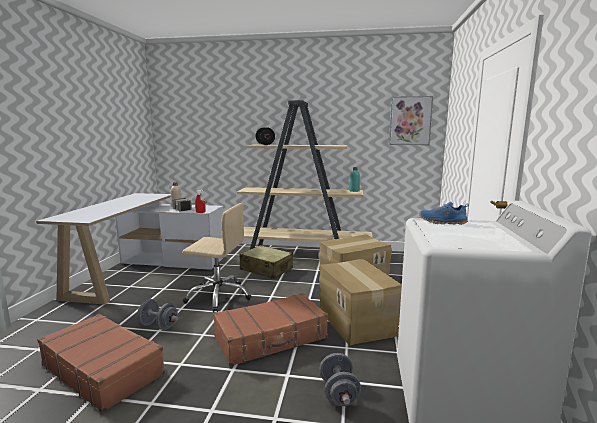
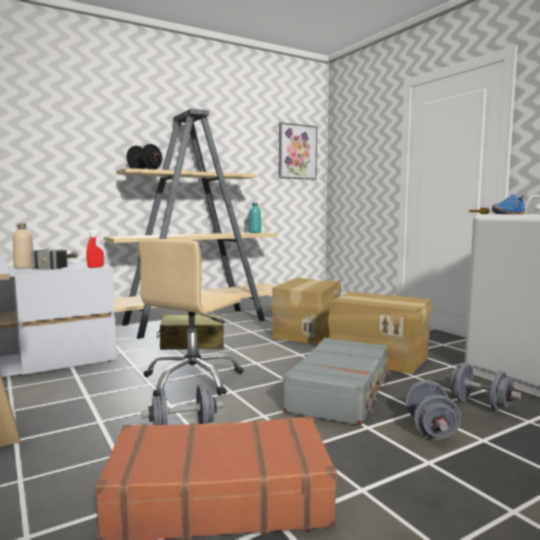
camera: 40 degrees left, 5 degrees down
beige office chair [182,203,252,312] -> beige office chair turned 150 degrees clockwise [138,239,243,397]
brown suitcase [213,293,328,366] -> grey suitcase [282,338,391,426]
none -> grey dumbbell [405,380,461,440]

